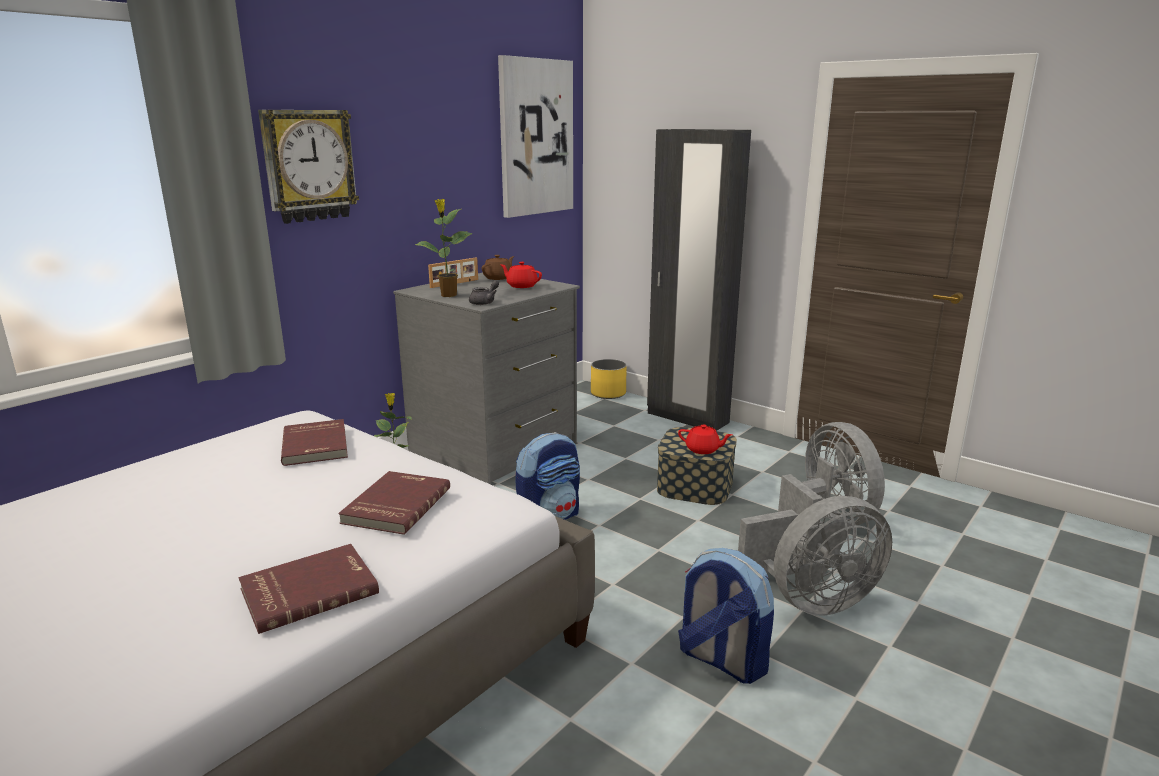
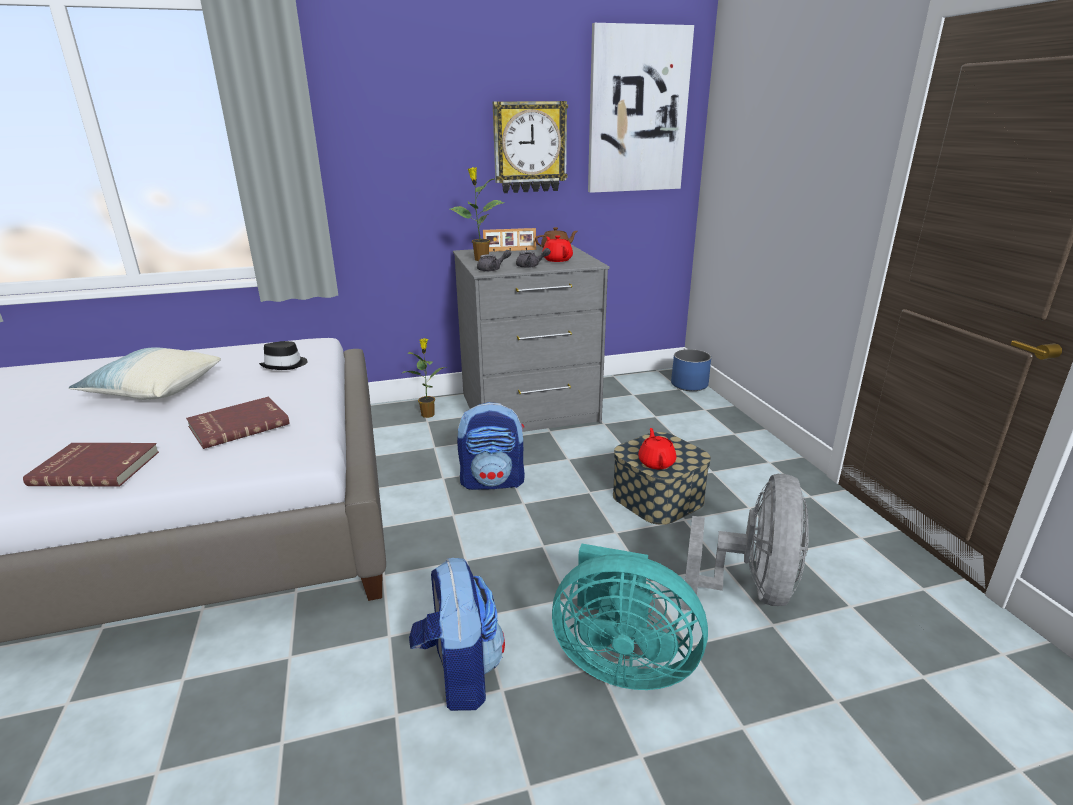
camera: 35 degrees right, 5 degrees up
wall clock [258,110,359,224] -> wall clock moved to [493,101,568,193]
red book [281,419,348,466] -> black hat [259,341,308,370]
yellow planter [591,359,627,399] -> blue planter [671,349,711,391]
black wardrobe [647,129,751,431] -> none
red teapot [678,424,733,454] -> red teapot turned 150 degrees counterclockwise [638,428,676,469]
grey fan [738,496,892,615] -> turquoise fan [552,544,708,690]
none -> pillow [69,347,221,400]
none -> grey teapot [516,248,551,268]

